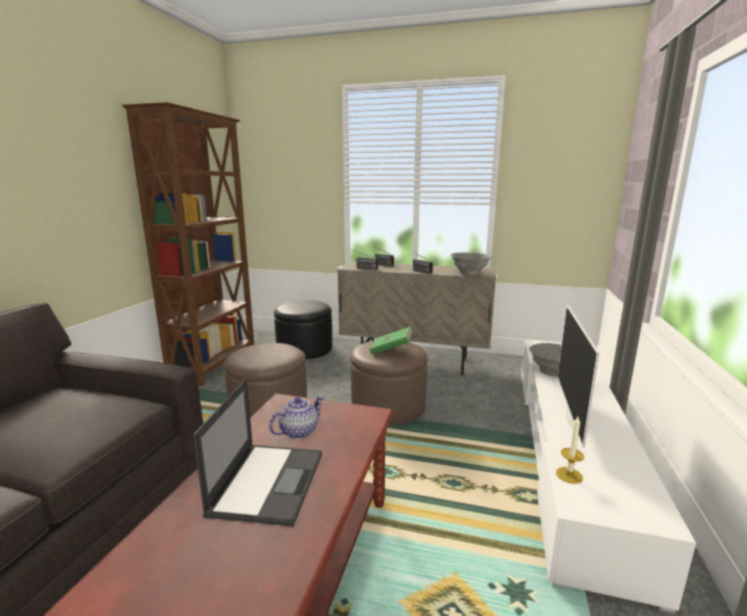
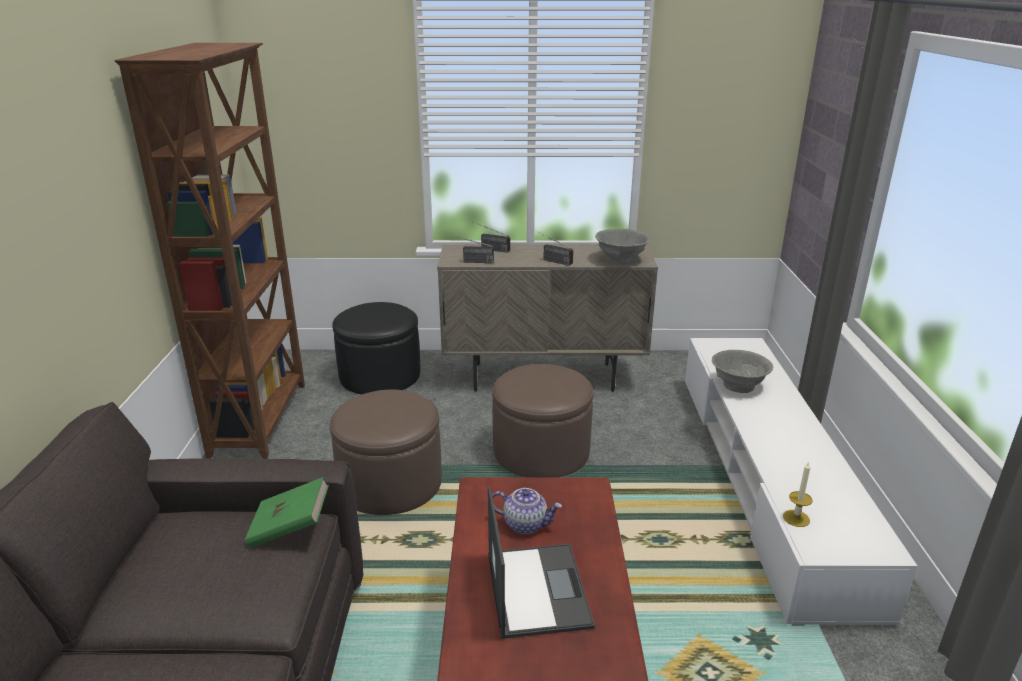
camera: 15 degrees left, 10 degrees up
teapot [269,396,324,439] -> teapot turned 75 degrees clockwise [492,488,562,534]
green book [370,326,414,354] -> green book moved to [245,477,329,548]
television [557,305,599,448] -> none

